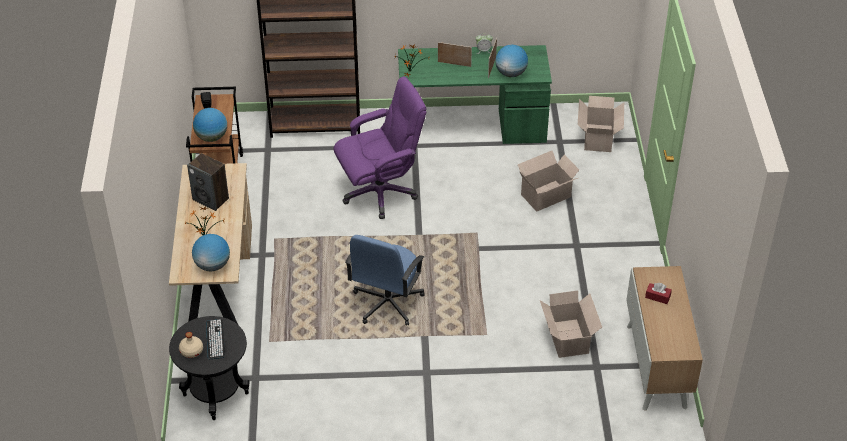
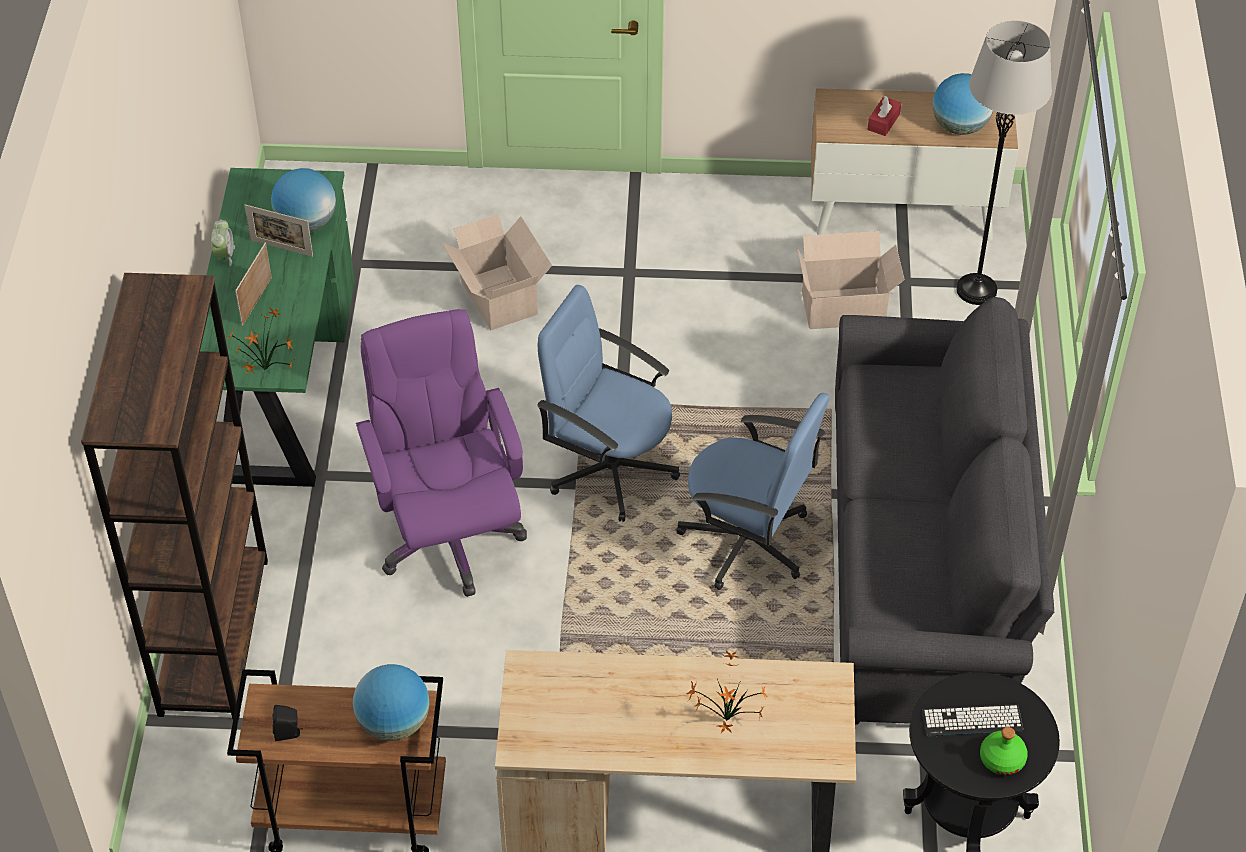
camera: 85 degrees left, 5 degrees up
beige bottle [179,332,203,358] -> green bottle [980,727,1028,775]
speaker [187,153,229,211] -> none
globe [192,234,230,271] -> globe moved to [933,73,993,135]
cardboard box [578,96,624,152] -> none
none -> blue office chair [537,285,680,522]
none -> grey sofa [835,297,1054,725]
none -> grey floor lamp [956,21,1052,305]

